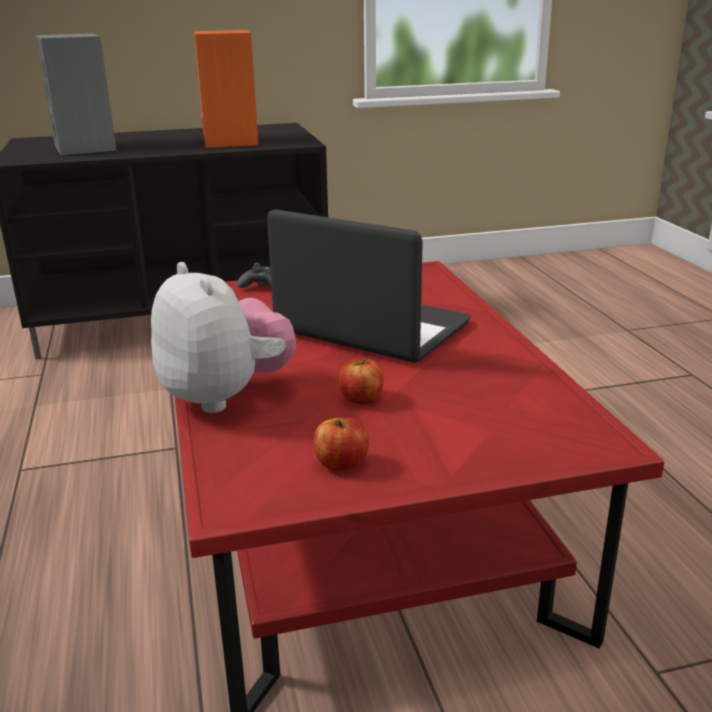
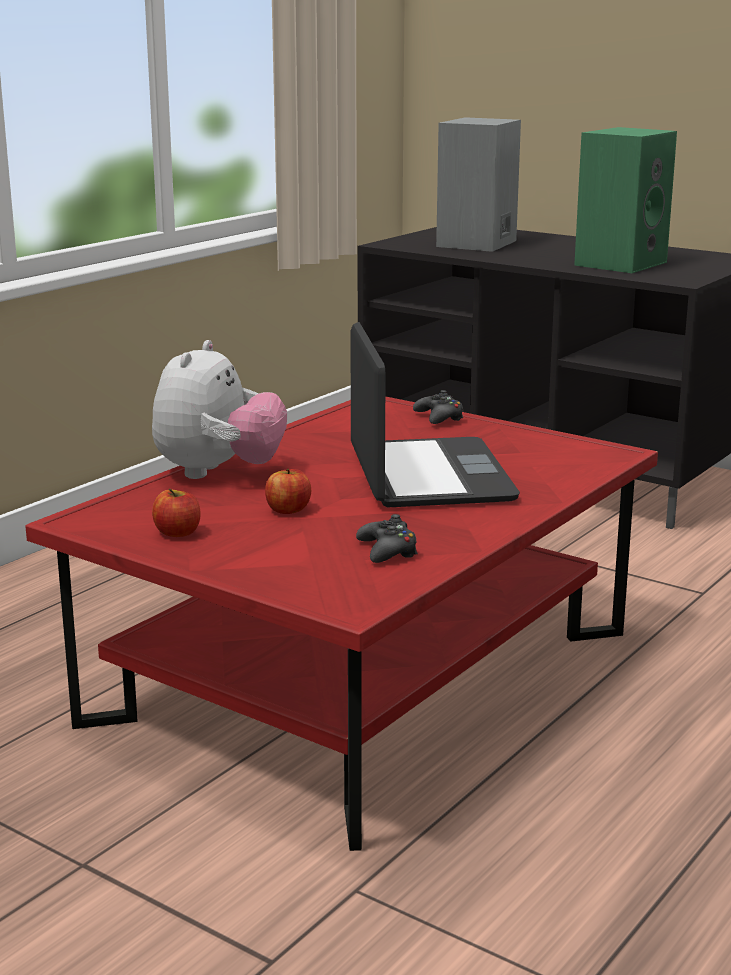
camera: 50 degrees right, 5 degrees down
orange speaker [194,30,259,148] -> green speaker [574,127,677,273]
none -> black game controller [356,514,418,563]

